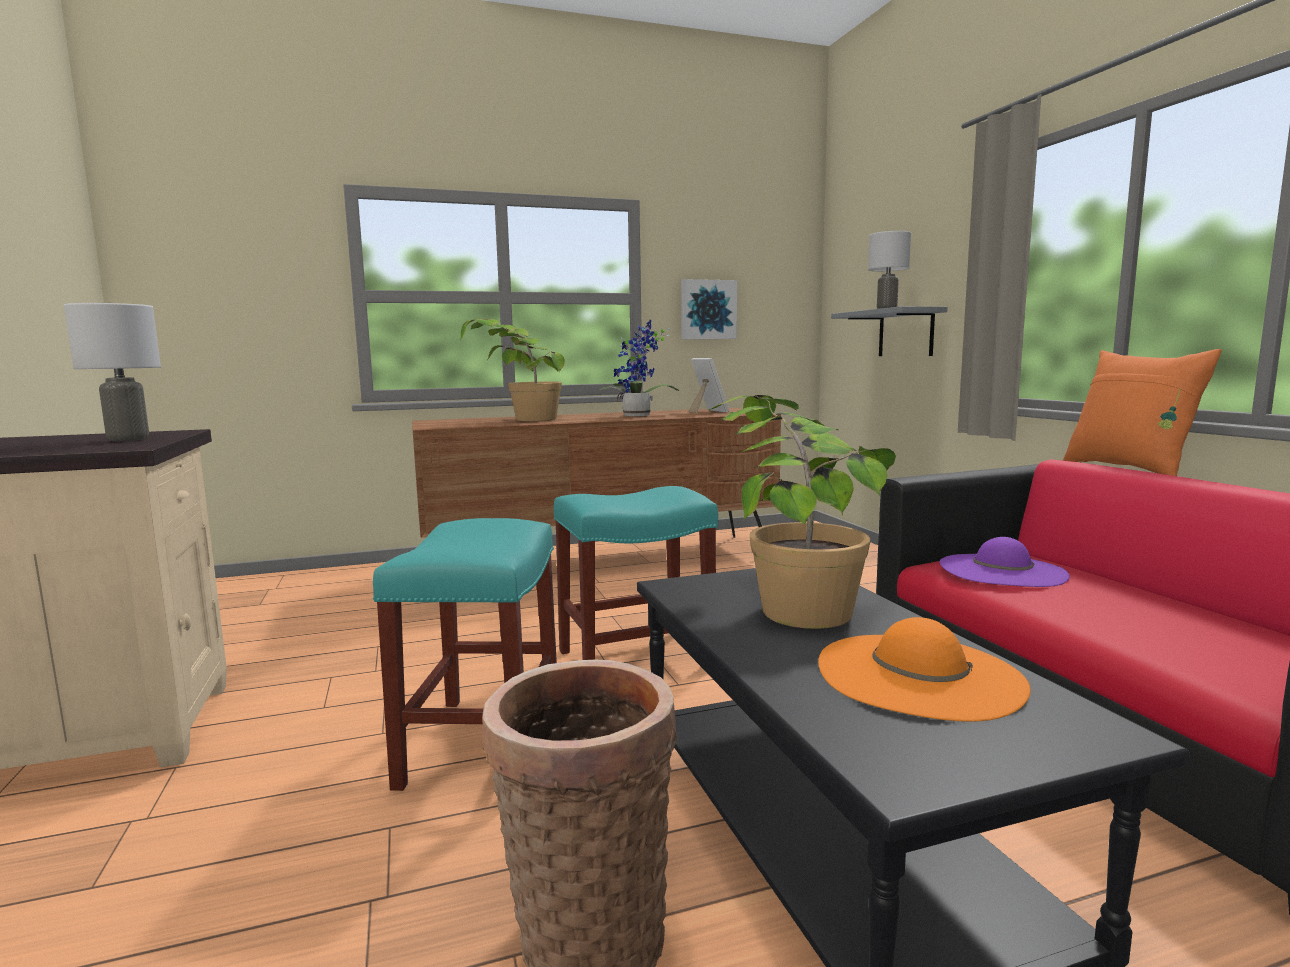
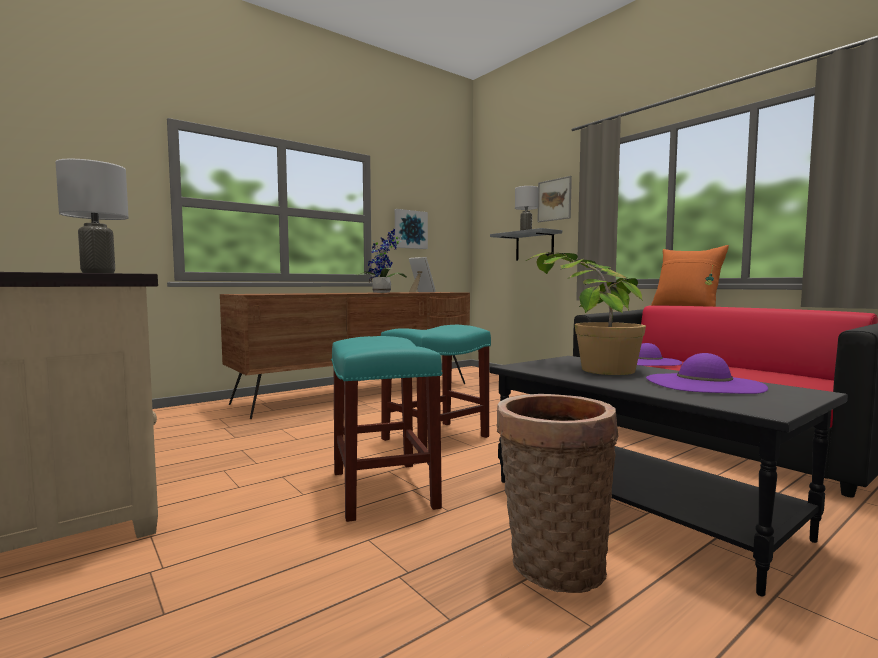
camera: 20 degrees left, 5 degrees down
potted plant [460,319,565,421] -> none
orange hat [818,617,1031,722] -> purple hat [646,353,768,394]
none -> picture [537,176,572,222]

